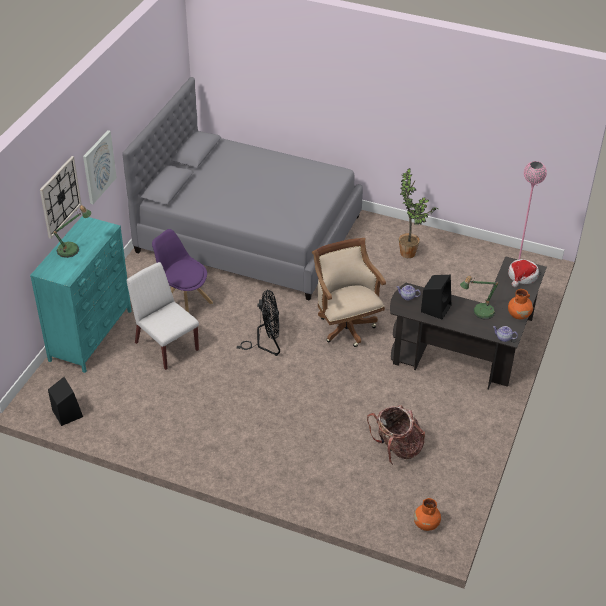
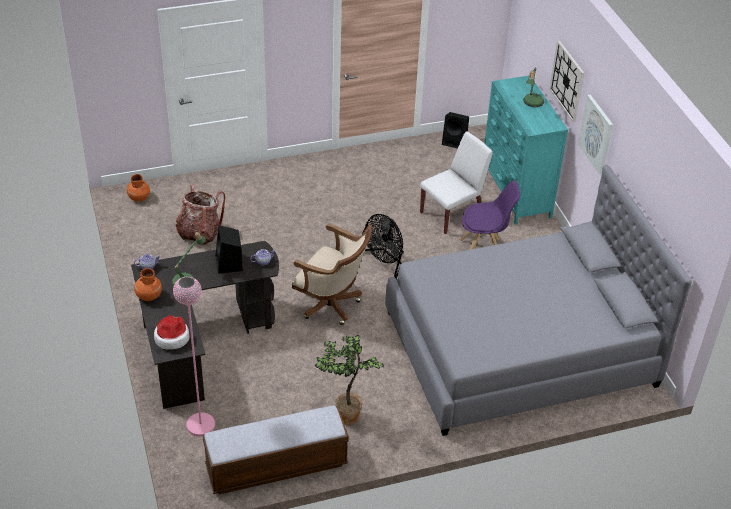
camera: 140 degrees right, 0 degrees up
white chair [126,262,199,370] -> white chair turned 45 degrees counterclockwise [420,131,493,234]
none -> bench [203,405,349,495]

